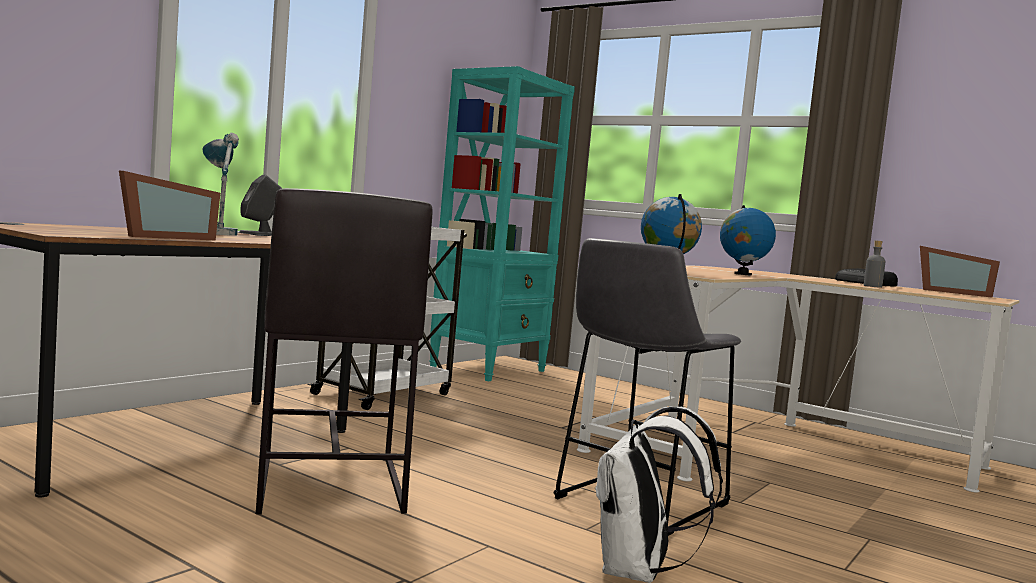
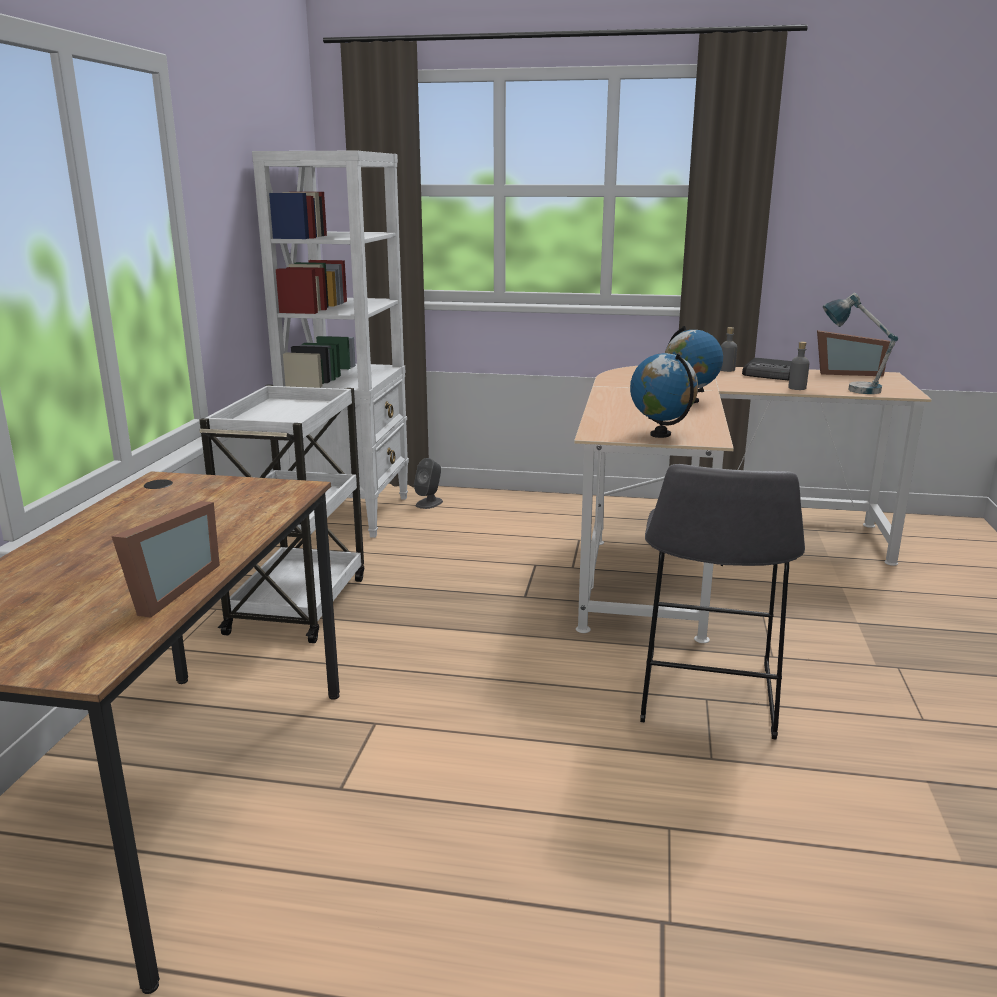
camera: 25 degrees left, 15 degrees up
table lamp [202,133,239,236] -> table lamp moved to [823,293,898,394]
grey speaker [239,174,283,235] -> grey speaker moved to [414,458,443,509]
grey stool [256,188,432,514] -> none
turquoise bookcase [429,66,575,382] -> white bookcase [252,151,409,538]
white backpack [595,406,723,583] -> none
none -> grey bottle [720,327,737,372]

